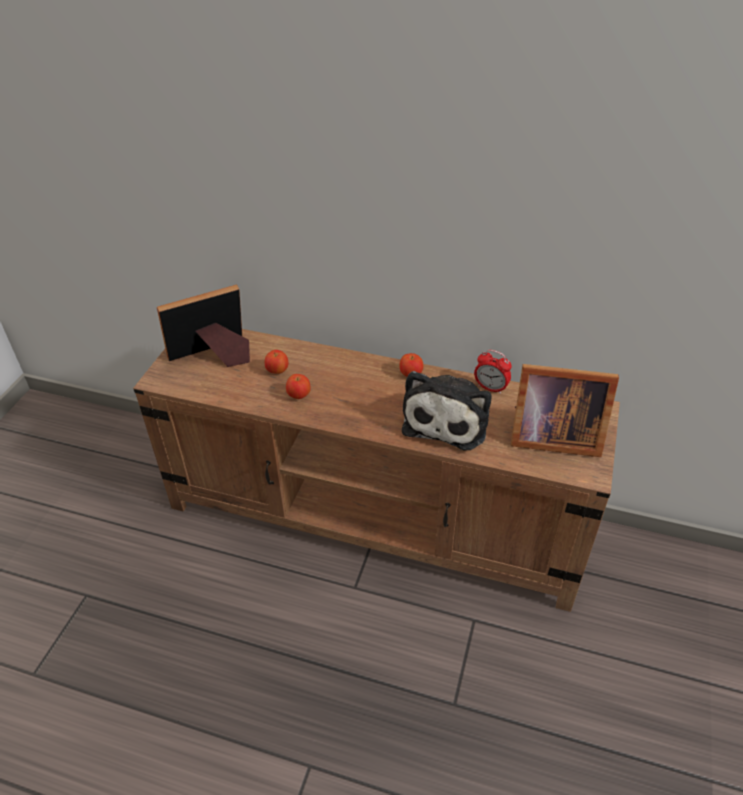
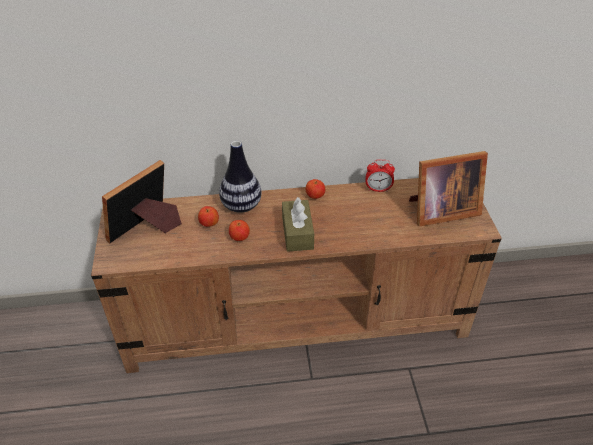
camera: 25 degrees left, 0 degrees up
plush toy [402,371,491,450] -> none
none -> vase [219,141,261,213]
none -> brown tissue box [282,197,314,252]

